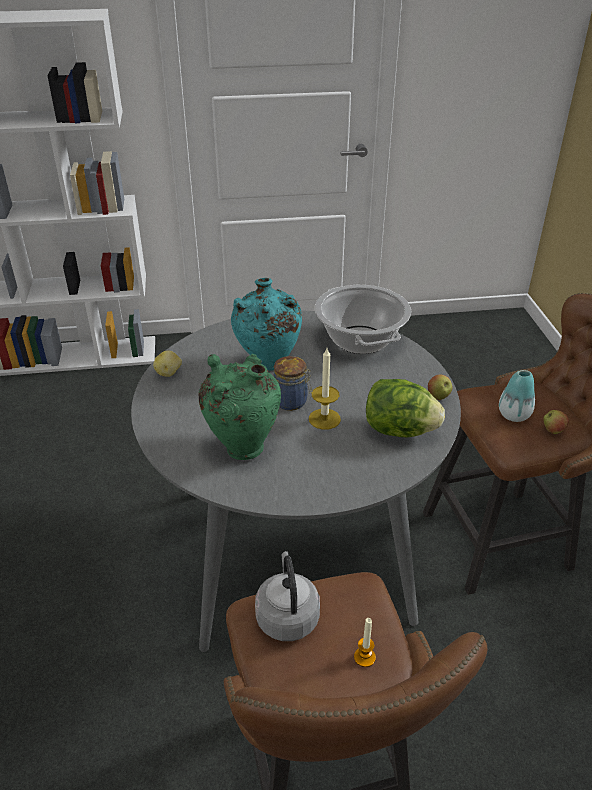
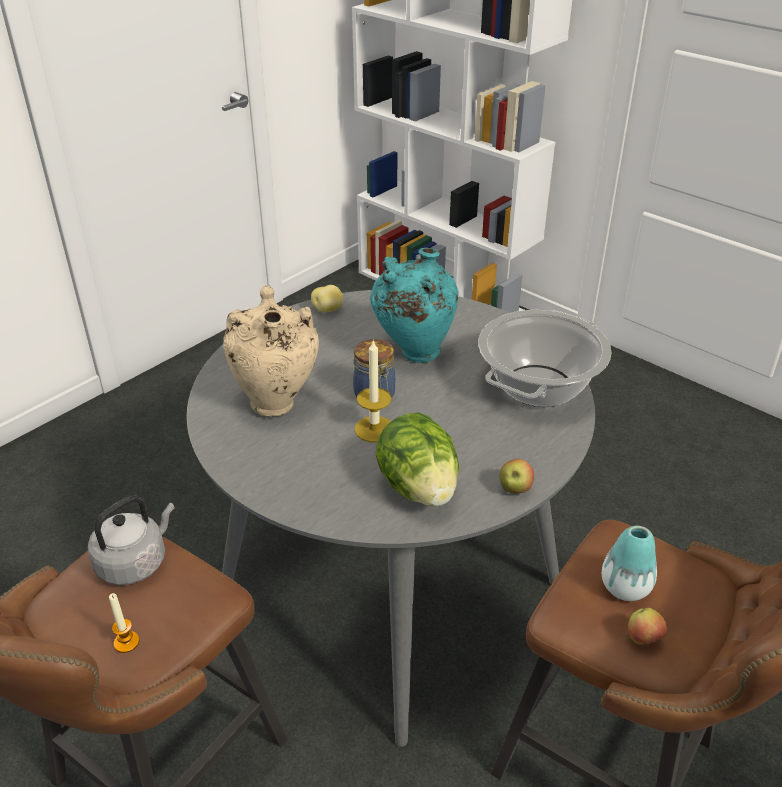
camera: 50 degrees right, 0 degrees up
green vase [198,354,281,460] -> beige vase [223,285,319,416]

